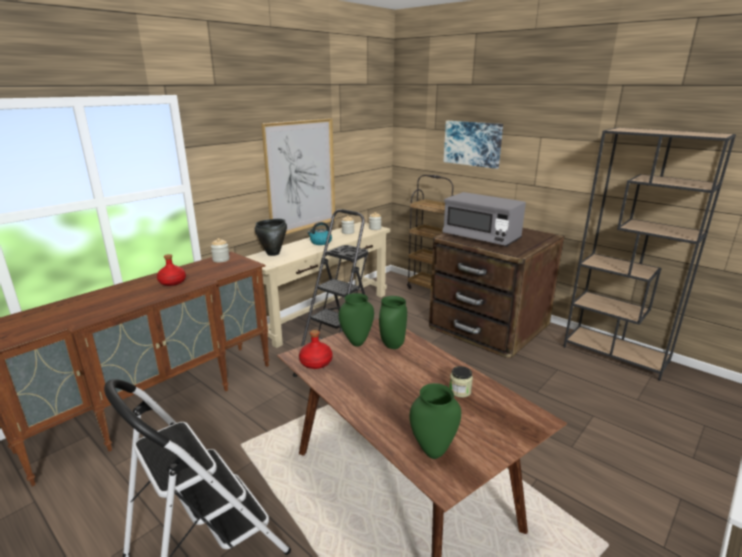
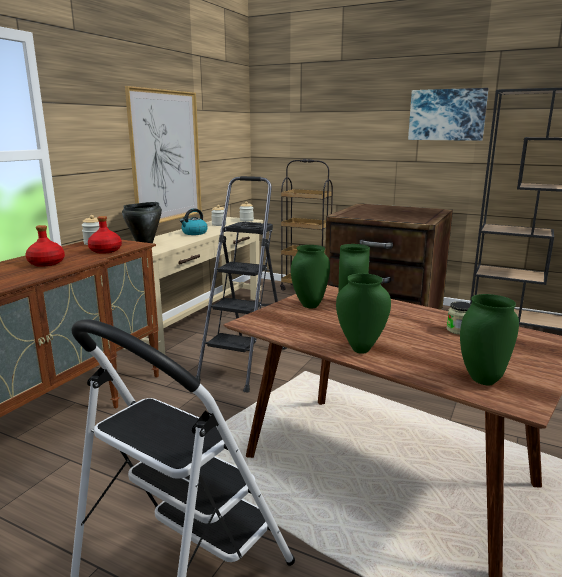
camera: 15 degrees left, 5 degrees down
red bottle [299,330,332,369] -> red bottle moved to [88,216,122,254]
grey microwave [442,192,526,247] -> none
picture [443,121,503,169] -> picture moved to [408,88,489,141]
none -> green vase [336,273,391,354]

